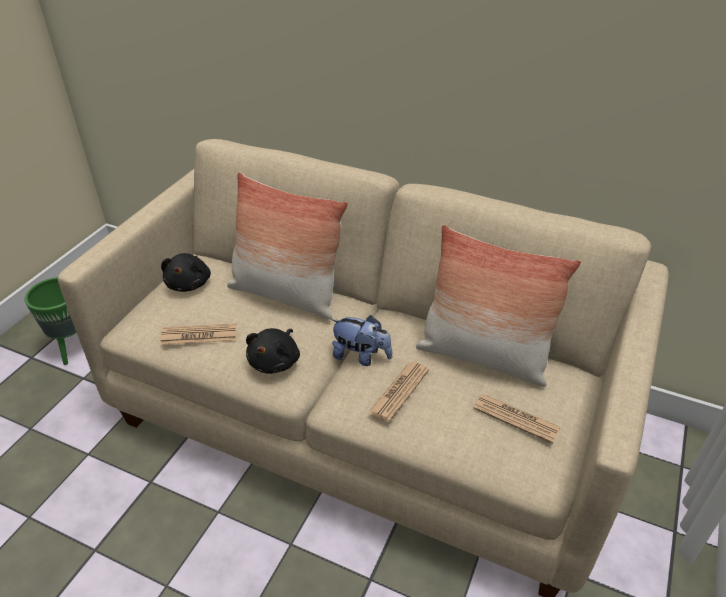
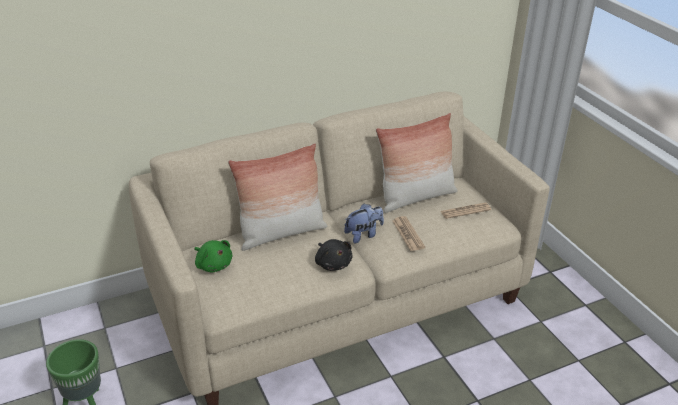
camera: 50 degrees left, 5 degrees down
newspaper [160,324,237,345] -> none
black plush toy [161,253,211,292] -> green plush toy [194,240,232,272]

